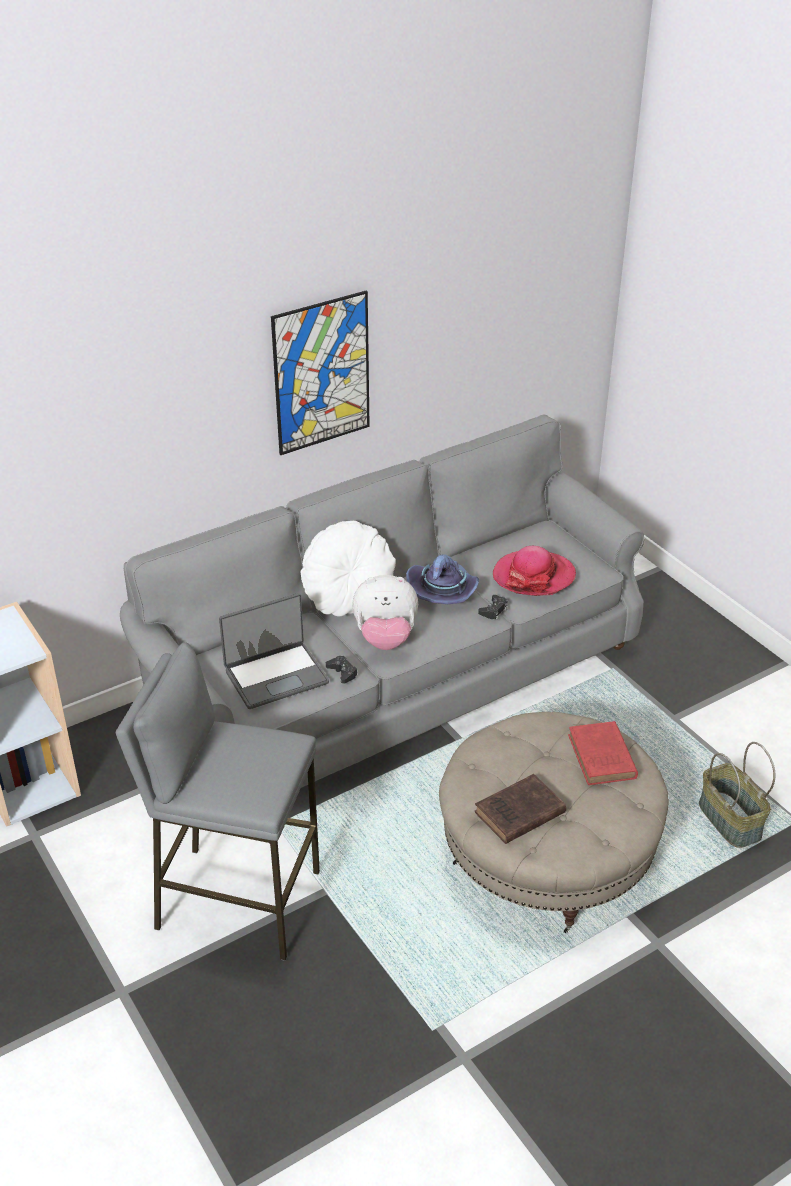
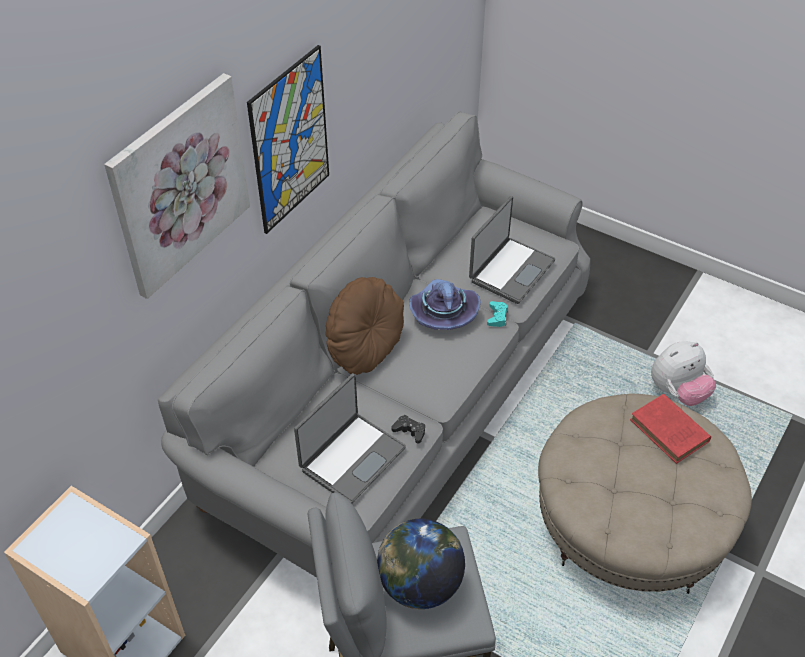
camera: 25 degrees left, 10 degrees up
white pillow [301,521,396,617] -> brown pillow [326,277,404,375]
plush toy [352,575,418,650] -> plush toy moved to [651,341,716,406]
brown book [474,774,566,844] -> none
black game controller [478,595,508,620] -> turquoise game controller [487,301,508,327]
hat [493,546,576,596] -> laptop [469,196,555,304]
basket [699,742,775,848] -> none
none -> picture [104,73,250,299]
none -> globe [377,519,465,609]

